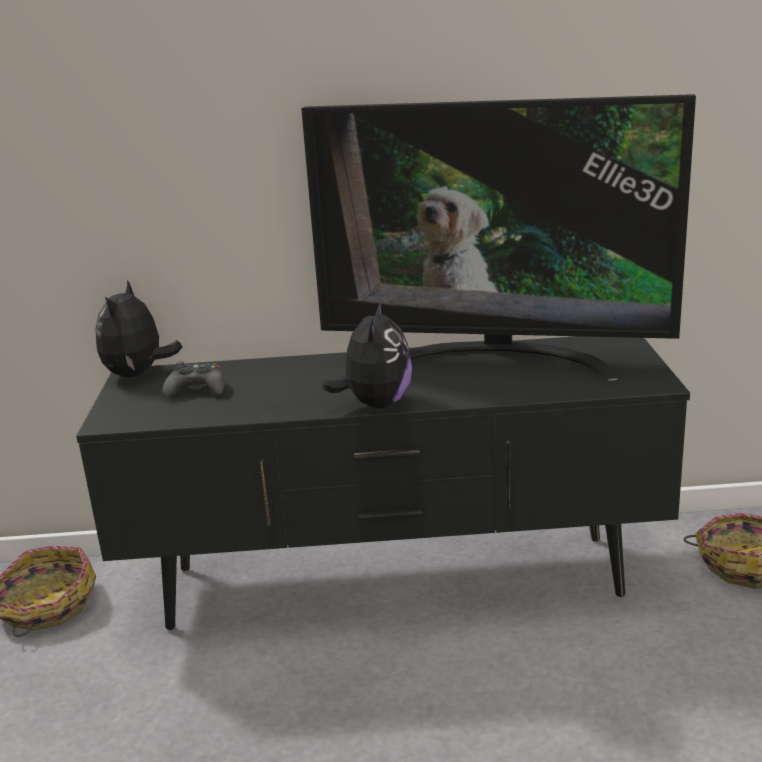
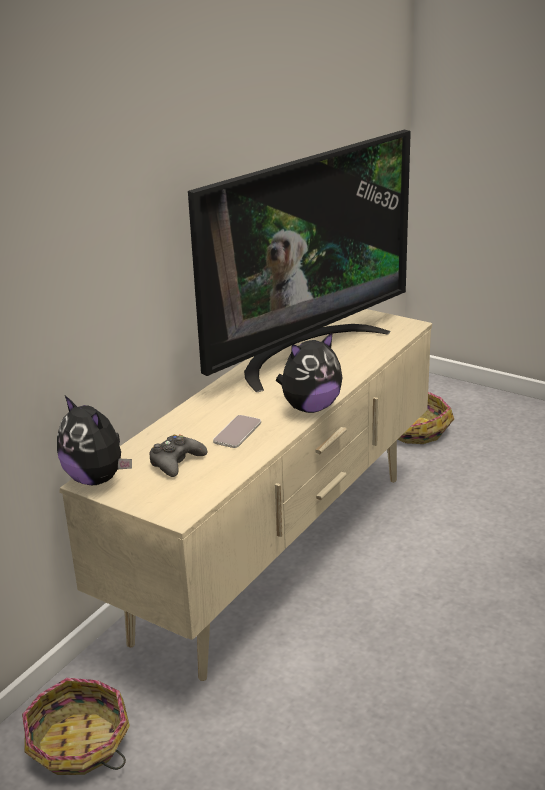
camera: 55 degrees left, 5 degrees up
black tv stand [76,336,690,630] -> beige tv stand [59,309,432,681]
plush toy [322,300,412,408] -> plush toy turned 105 degrees clockwise [276,332,342,413]
none -> phone [213,415,261,448]

